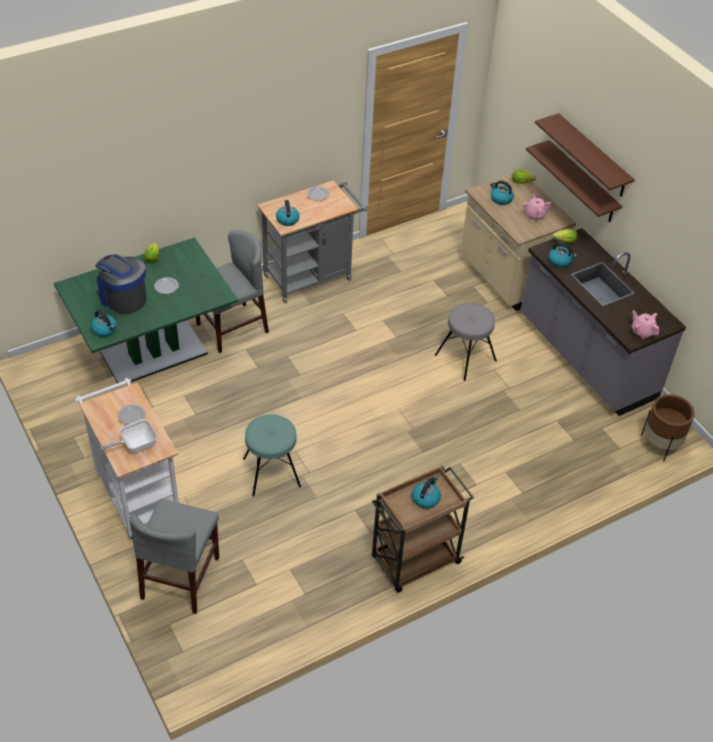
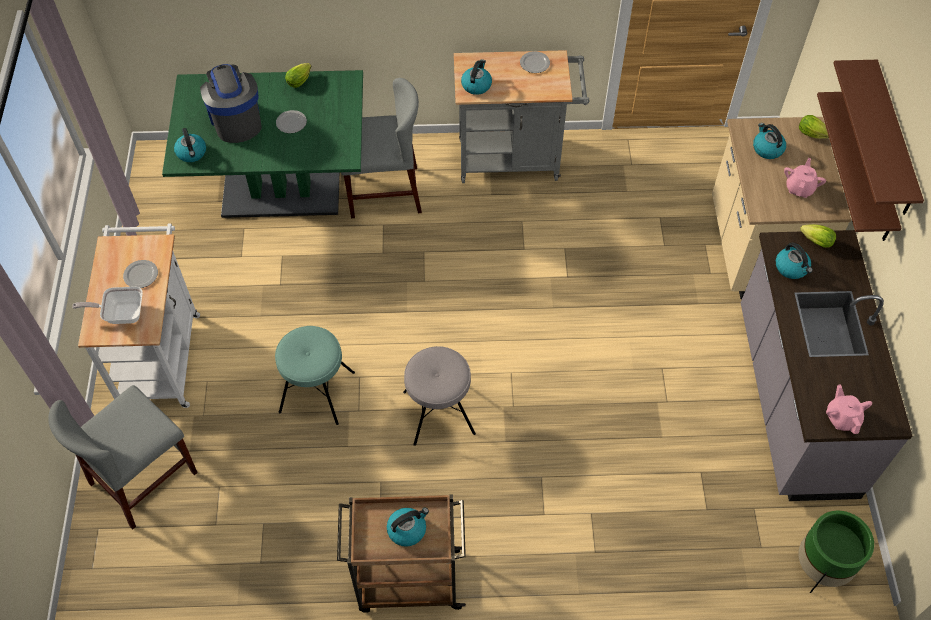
camera: 30 degrees right, 10 degrees up
grey stool [435,303,497,381] -> grey stool moved to [403,346,476,446]
brown planter [641,394,695,462] -> green planter [799,511,874,593]

